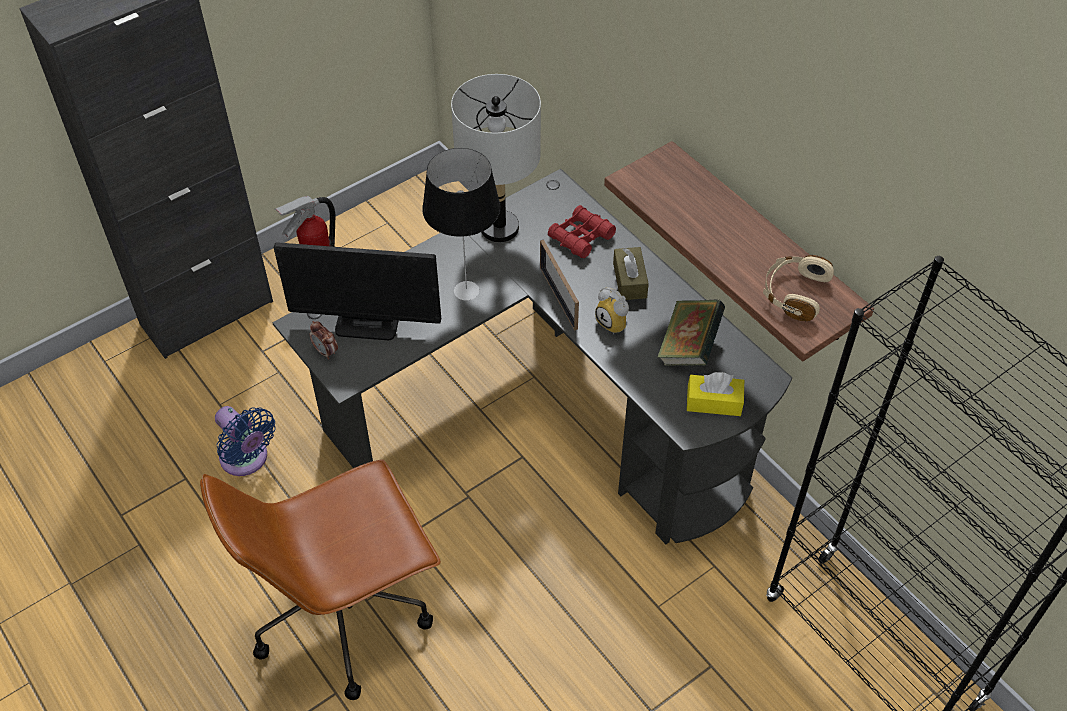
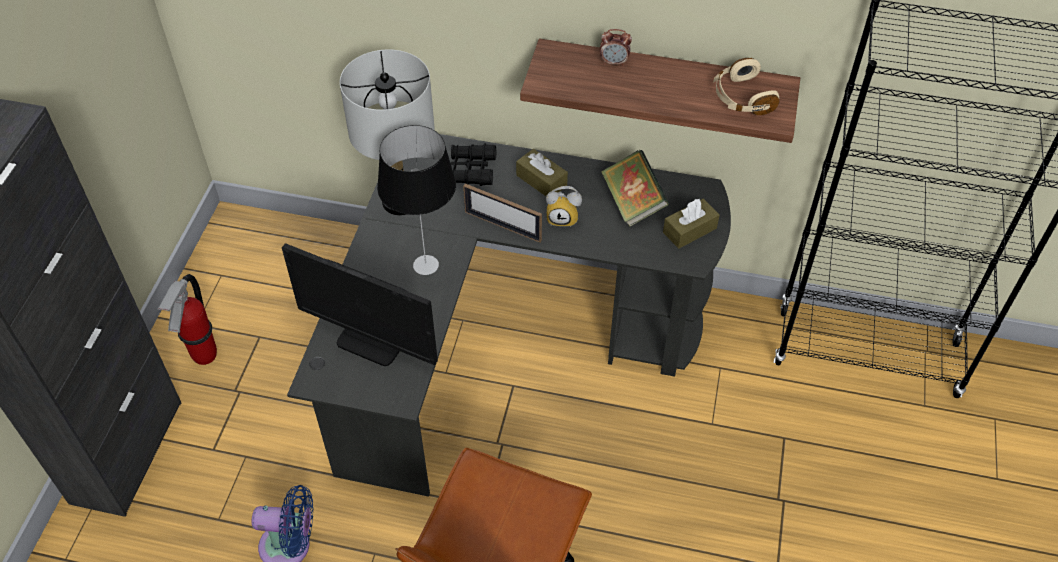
camera: 40 degrees left, 0 degrees up
monitor [274,242,441,340] -> monitor turned 60 degrees clockwise [282,243,438,366]
alarm clock [309,321,338,360] -> alarm clock moved to [600,29,632,66]
red binoculars [548,205,616,258] -> black binoculars [451,143,496,186]
yellow tissue box [687,372,744,416] -> brown tissue box [663,199,720,249]

